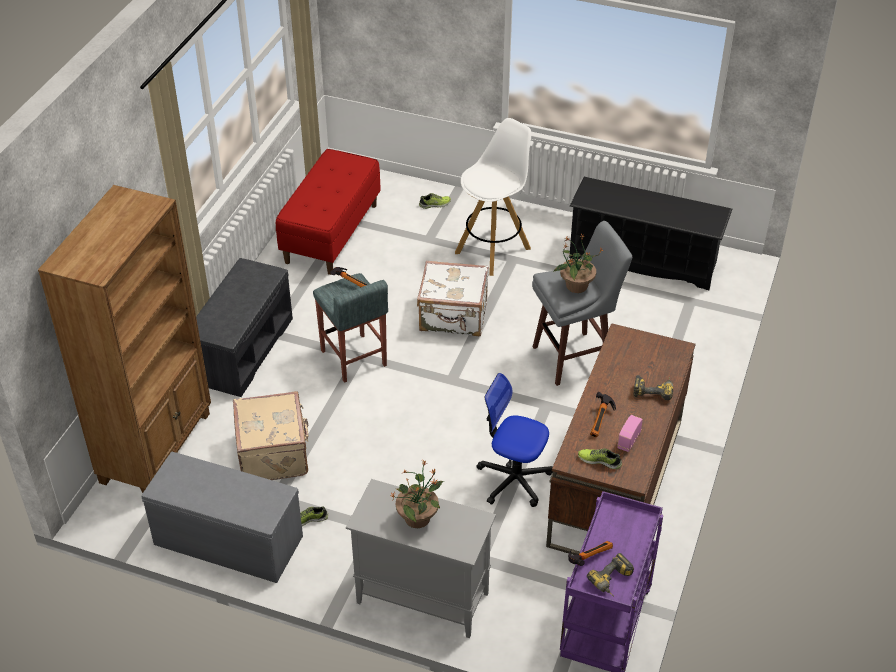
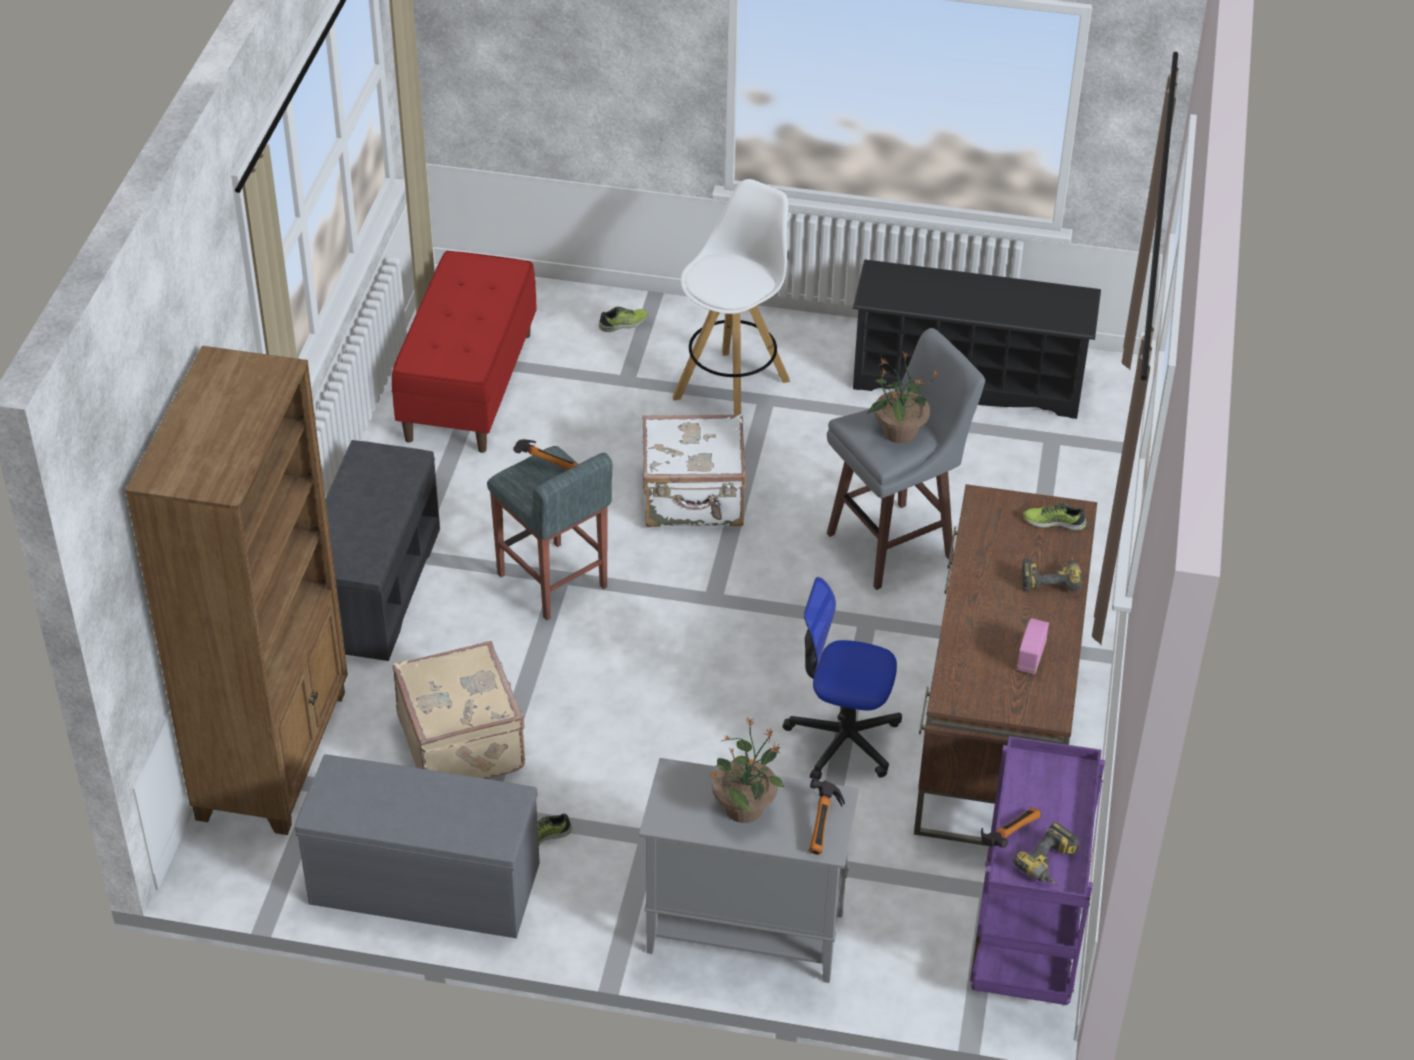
camera: 10 degrees left, 0 degrees up
shoe [578,448,622,469] -> shoe moved to [1023,503,1086,531]
hammer [590,392,616,437] -> hammer moved to [809,778,845,855]

